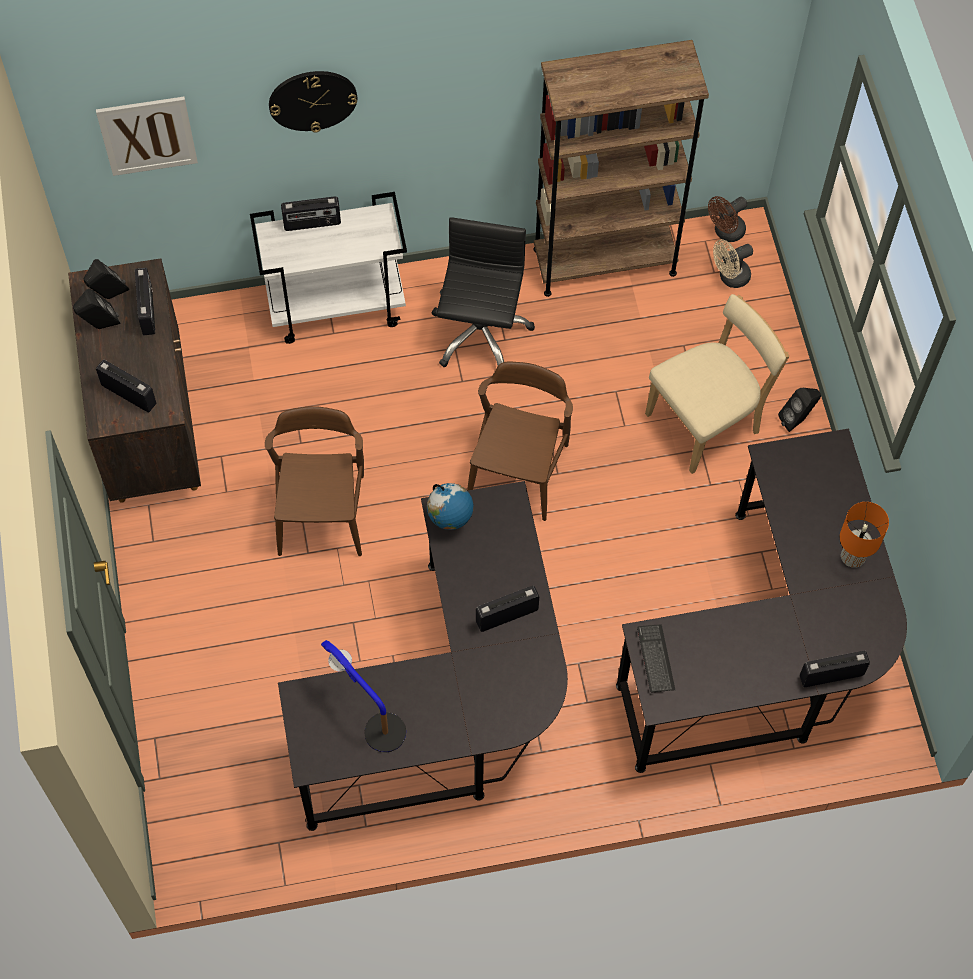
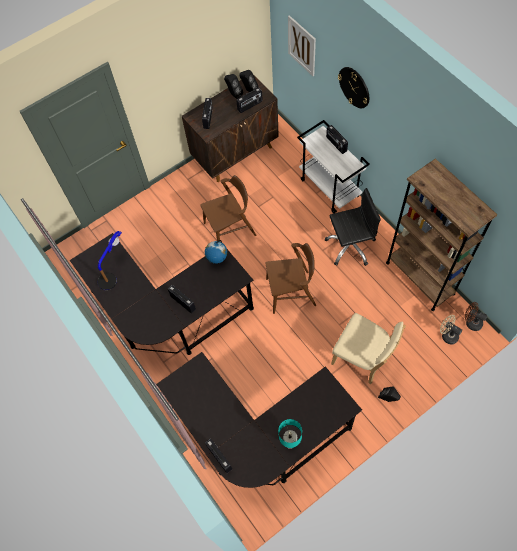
camera: 70 degrees right, 0 degrees up
keyboard [637,625,675,692] -> none
orange table lamp [840,502,889,568] -> turquoise table lamp [278,419,302,449]

